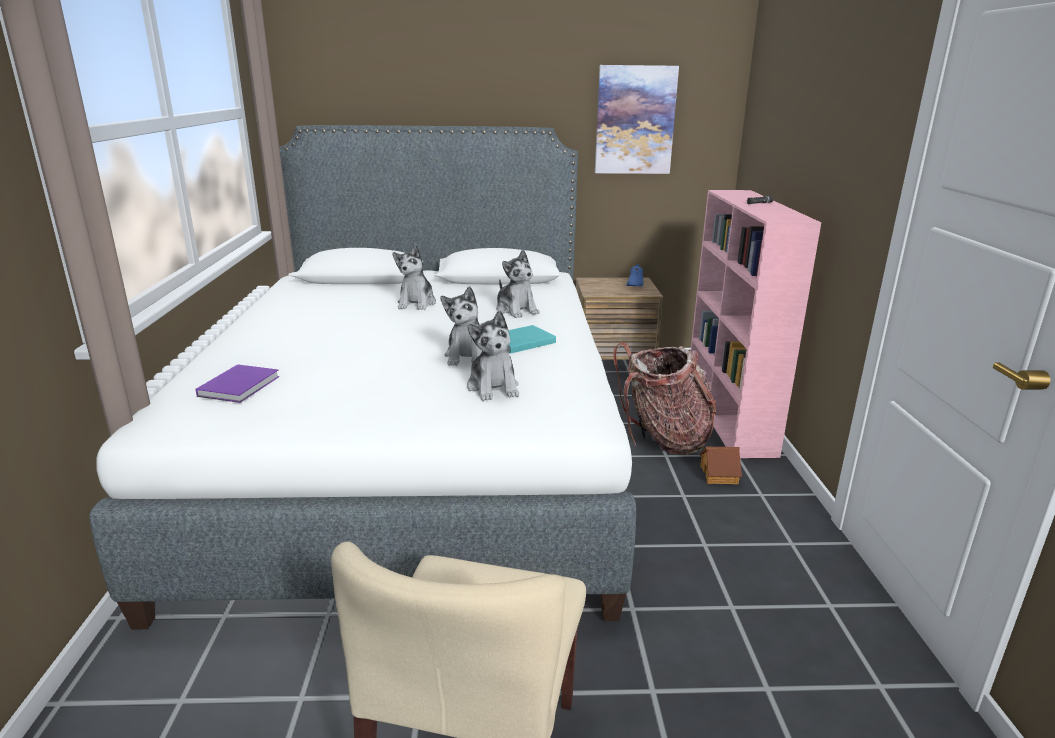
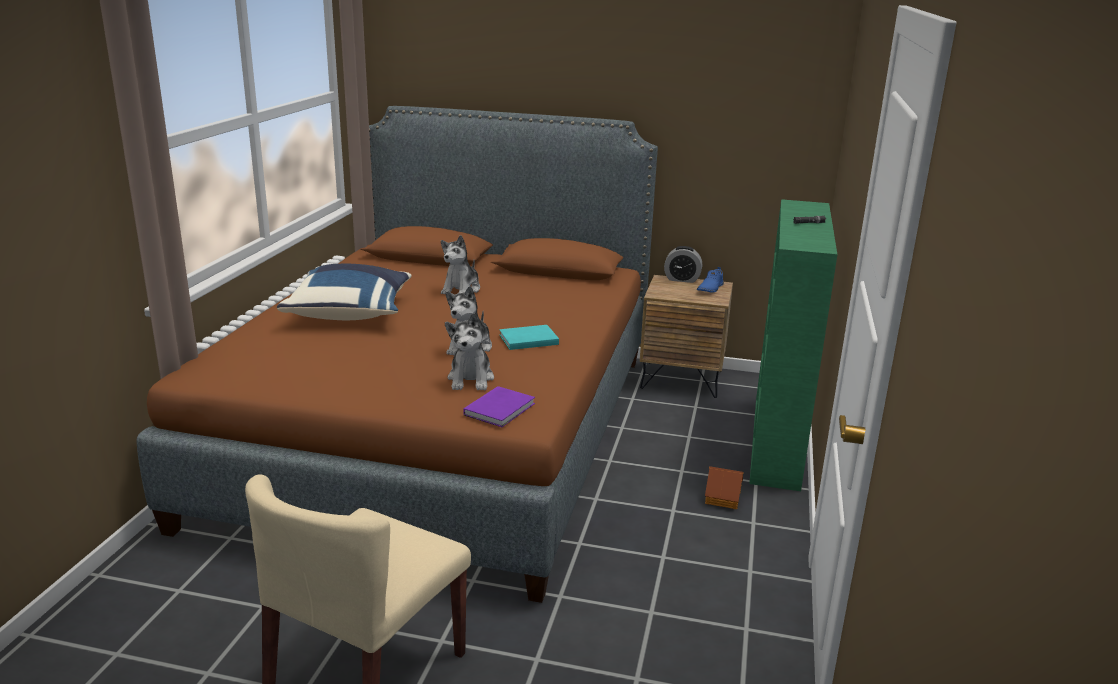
camera: 15 degrees right, 0 degrees up
white bed [89,125,636,630] -> brown bed [137,106,658,603]
purple book [196,364,279,403] -> purple book moved to [463,386,535,427]
plush toy [496,250,540,318] -> none
picture [595,65,679,174] -> none
backpack [613,343,716,455] -> none
pink bookcase [691,190,821,458] -> green bookcase [749,199,837,491]
none -> blue pillow [277,264,411,320]
none -> alarm clock [664,246,702,283]

